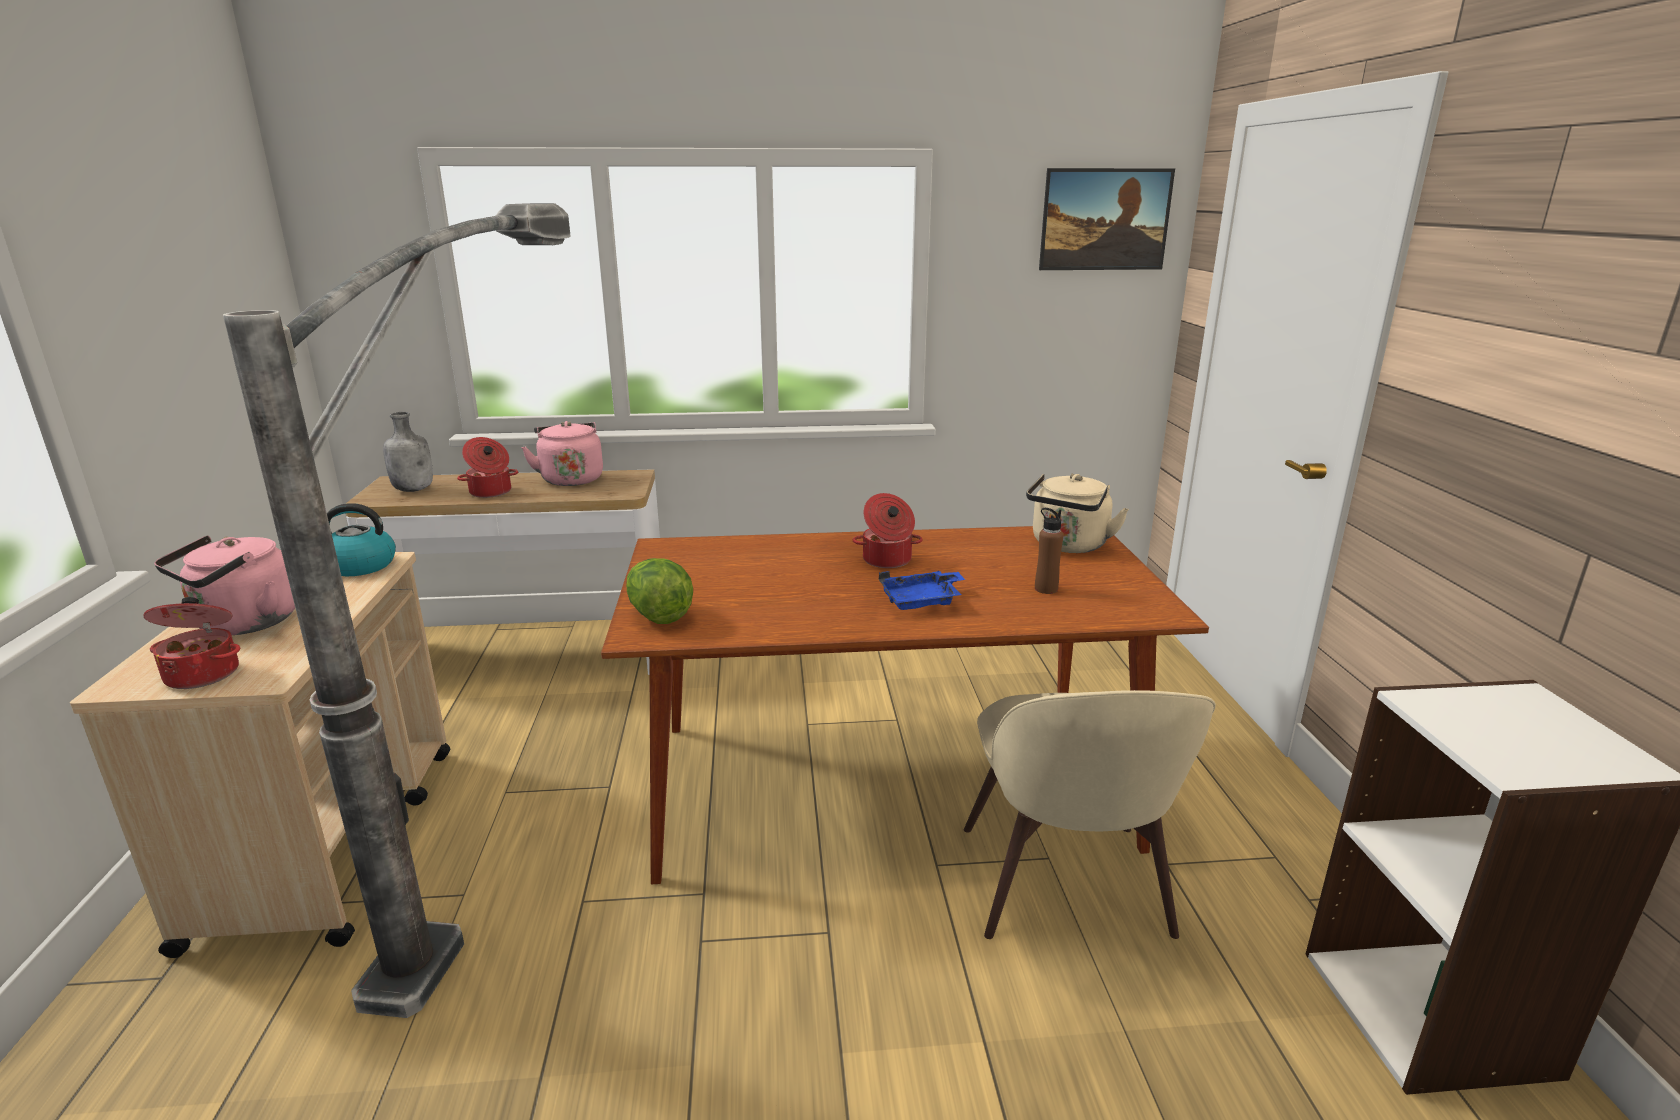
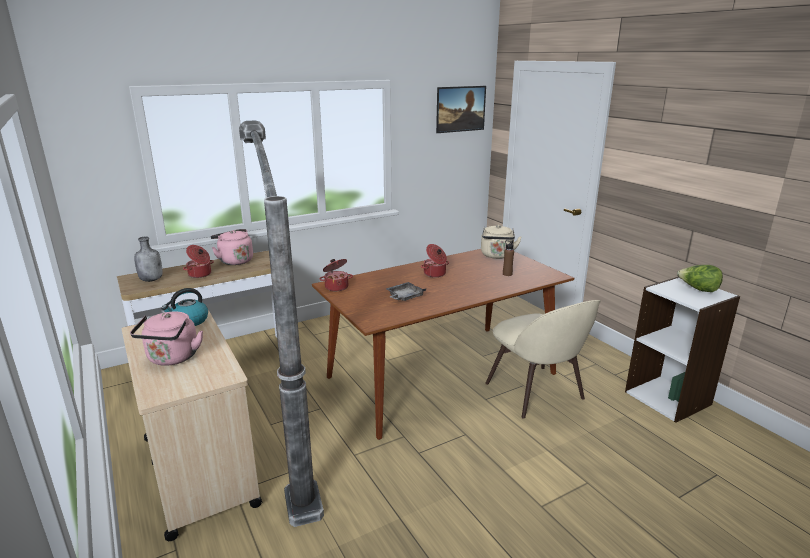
camera: 25 degrees left, 0 degrees up
cooking pot [144,597,240,689] -> cooking pot moved to [319,259,353,291]
lettuce [626,558,693,624] -> lettuce moved to [677,265,723,292]
blue tray [879,571,965,610] -> none
none -> grey tray [386,282,426,301]

